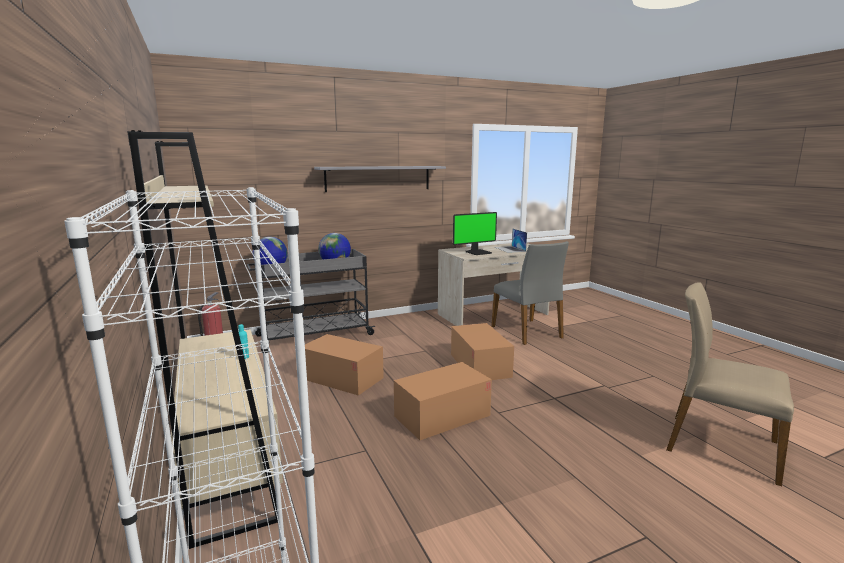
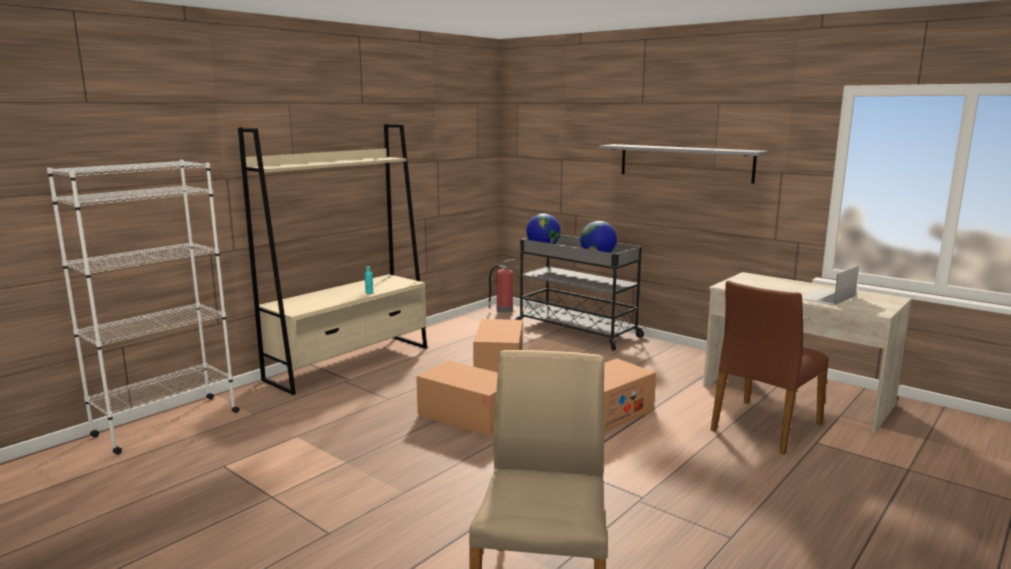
camera: 65 degrees right, 0 degrees up
monitor [453,212,497,255] -> none
grey chair [491,241,569,345] -> brown chair [710,280,829,455]

